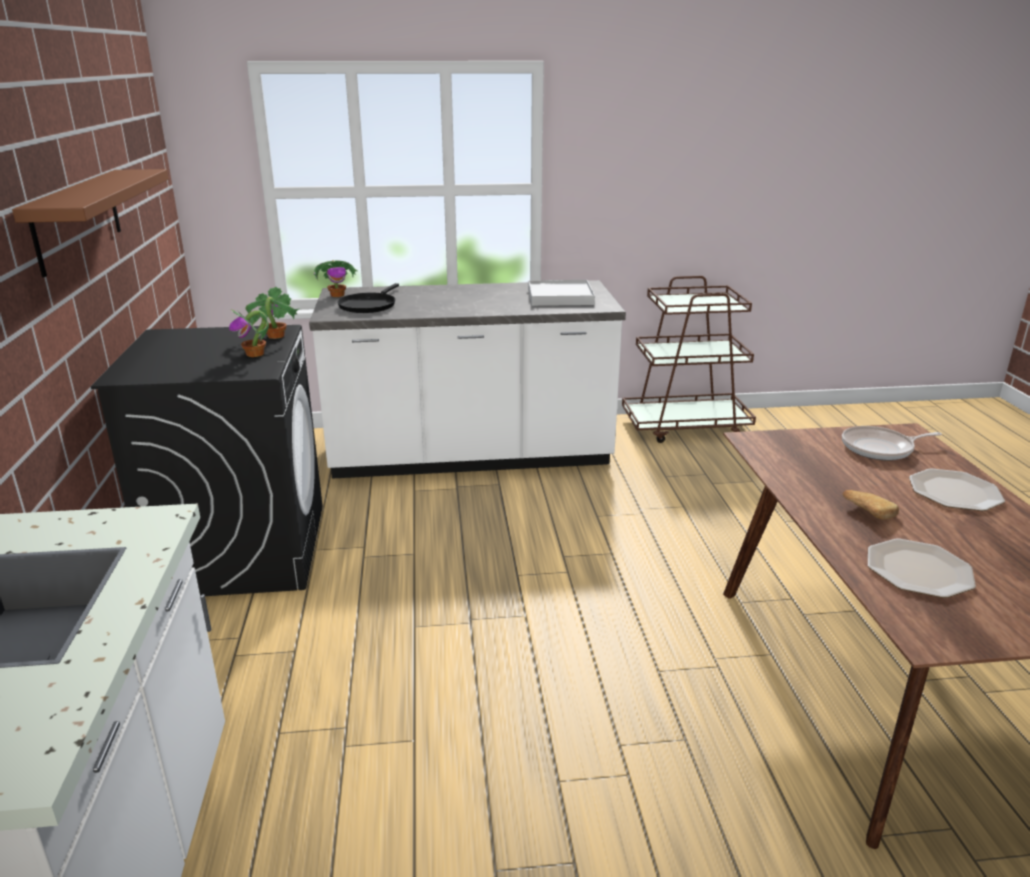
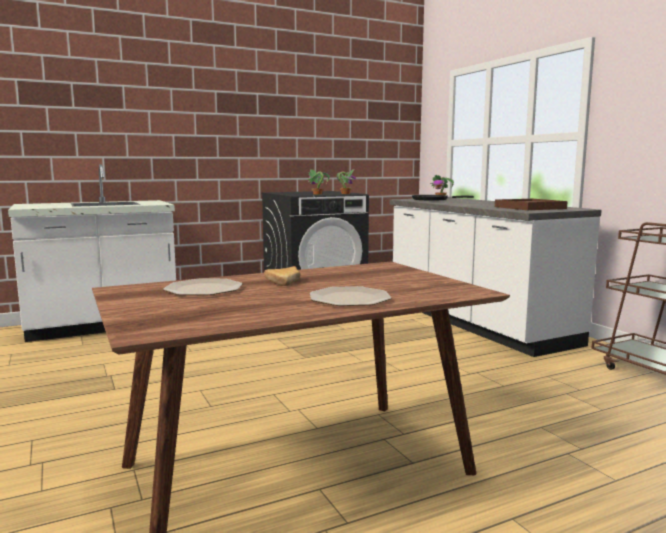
camera: 70 degrees right, 15 degrees down
brown shelf [12,169,169,277] -> none
white tray [528,280,595,306] -> brown tray [495,199,568,210]
frying pan [842,426,942,460] -> none

